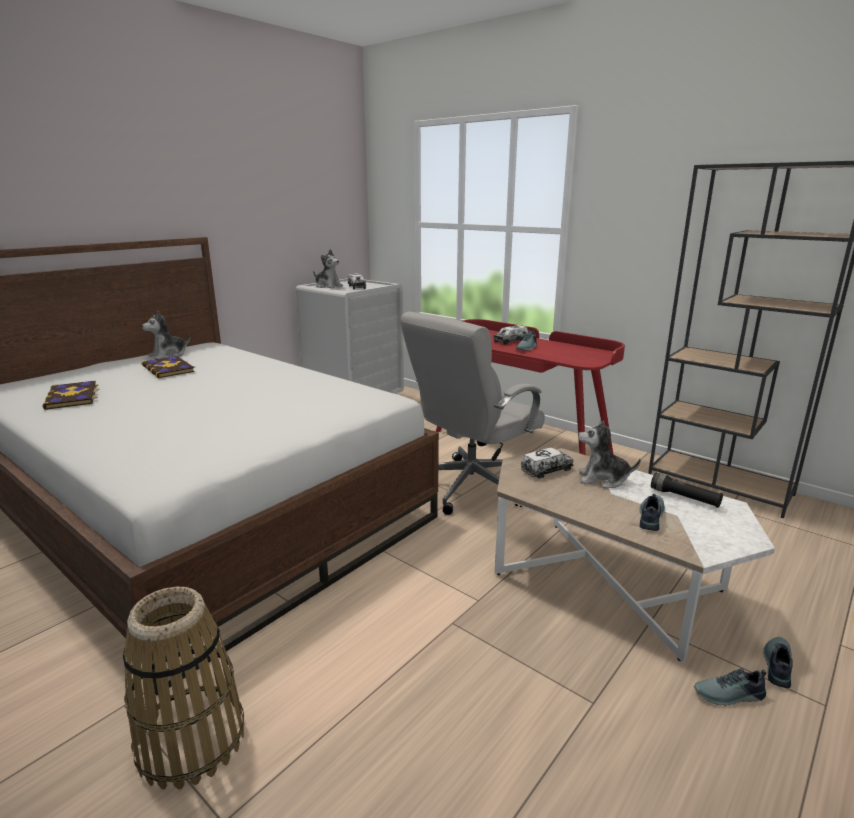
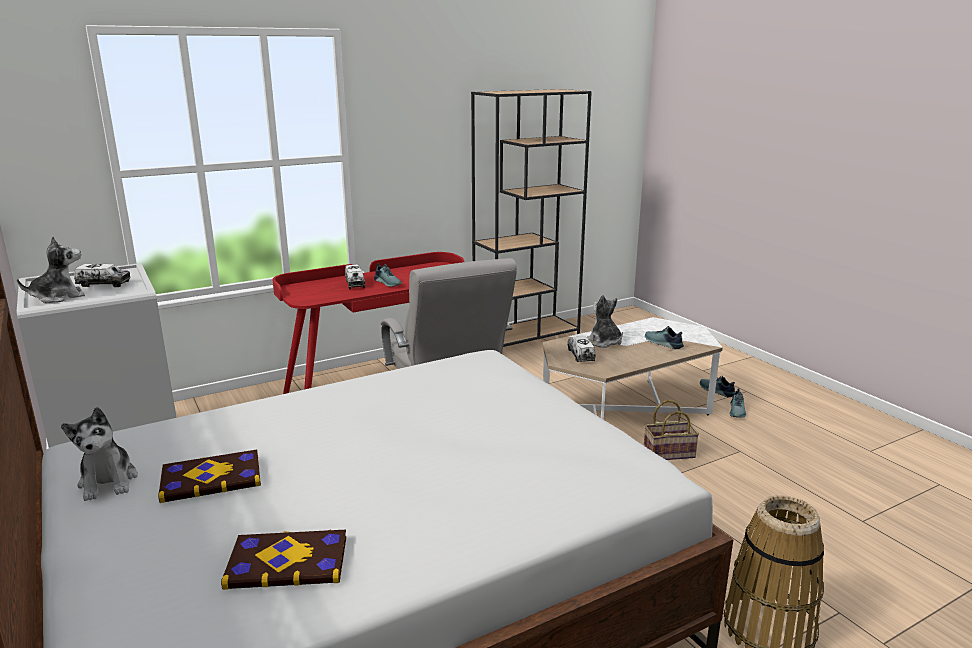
camera: 70 degrees left, 0 degrees up
plush toy [578,420,641,488] -> plush toy turned 120 degrees clockwise [587,295,623,348]
black flashlight [651,473,723,508] -> none
none -> basket [644,400,699,460]

